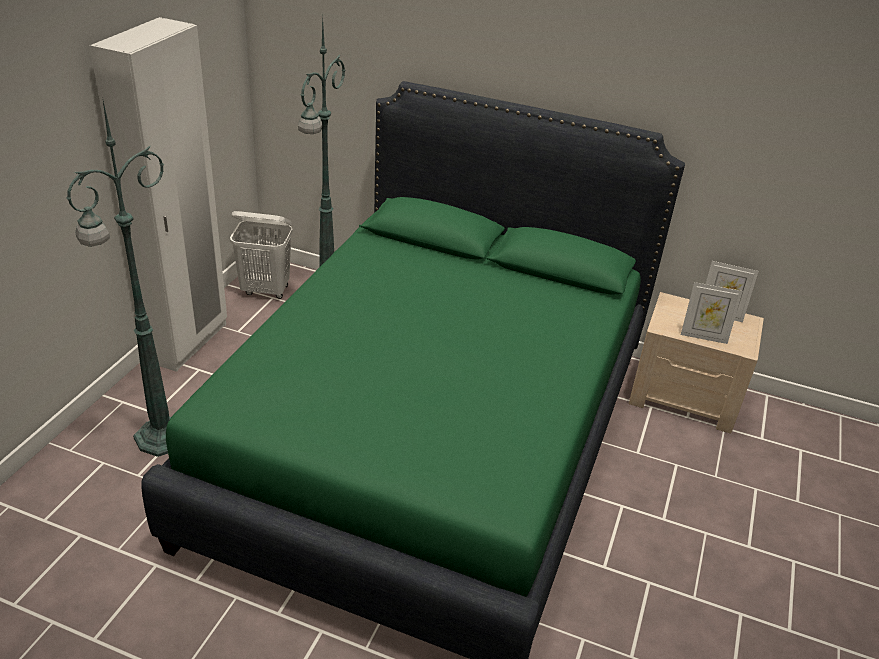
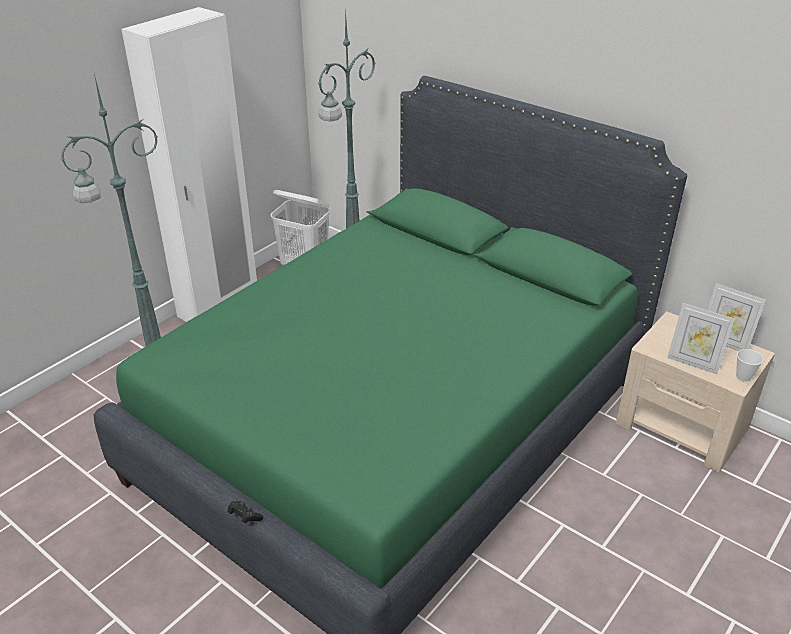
camera: 20 degrees right, 0 degrees up
none -> black game controller [227,501,263,524]
none -> cup [736,349,764,382]

